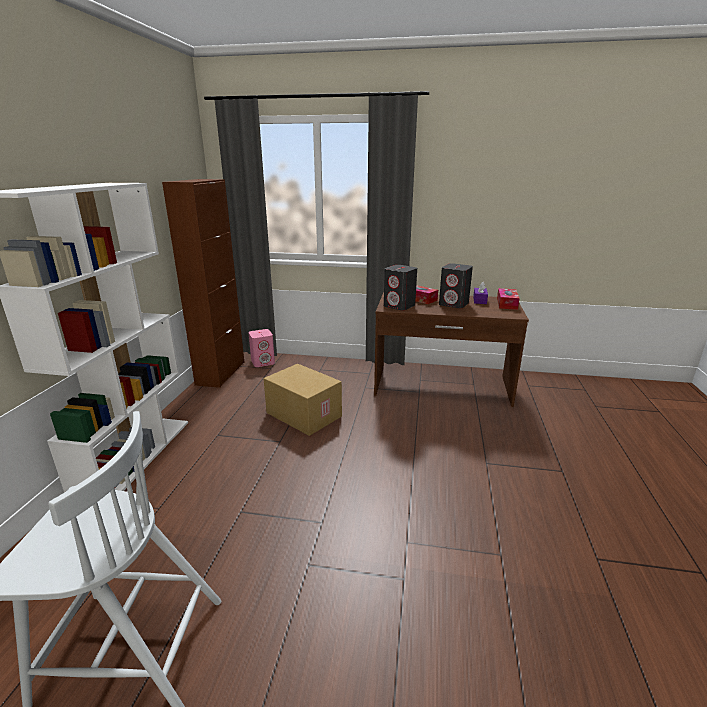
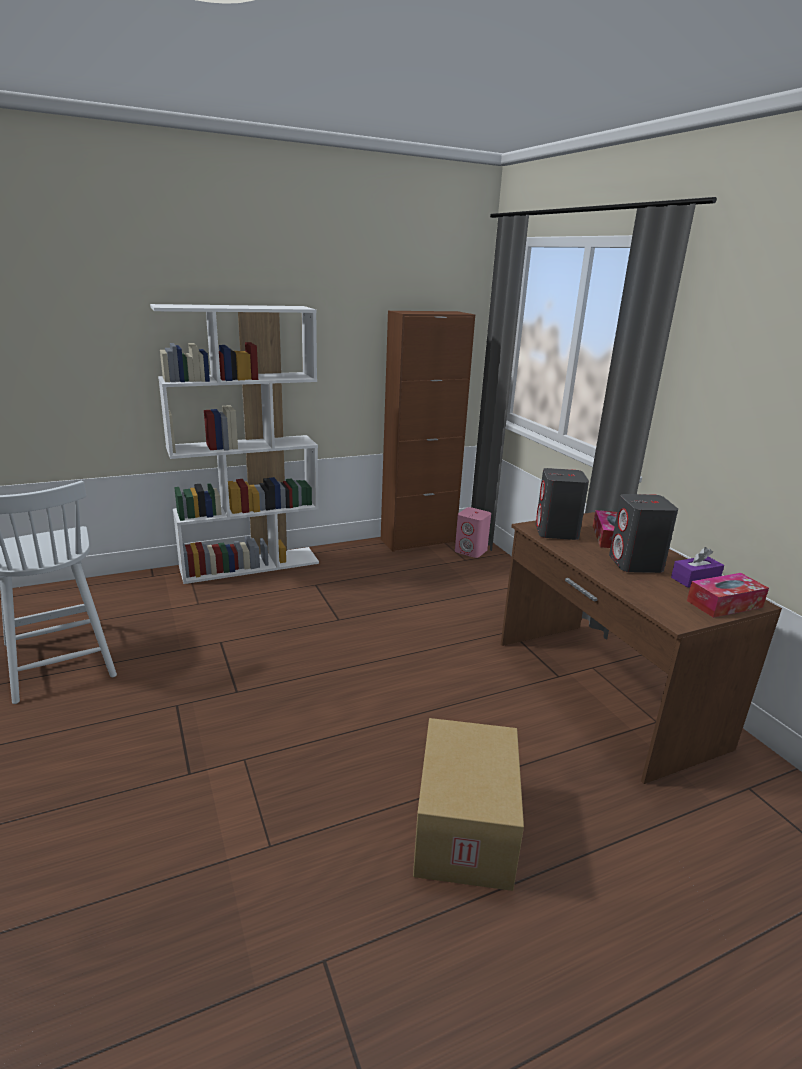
camera: 55 degrees right, 0 degrees up
cardboard box [263,364,342,436] -> cardboard box moved to [413,718,524,891]

